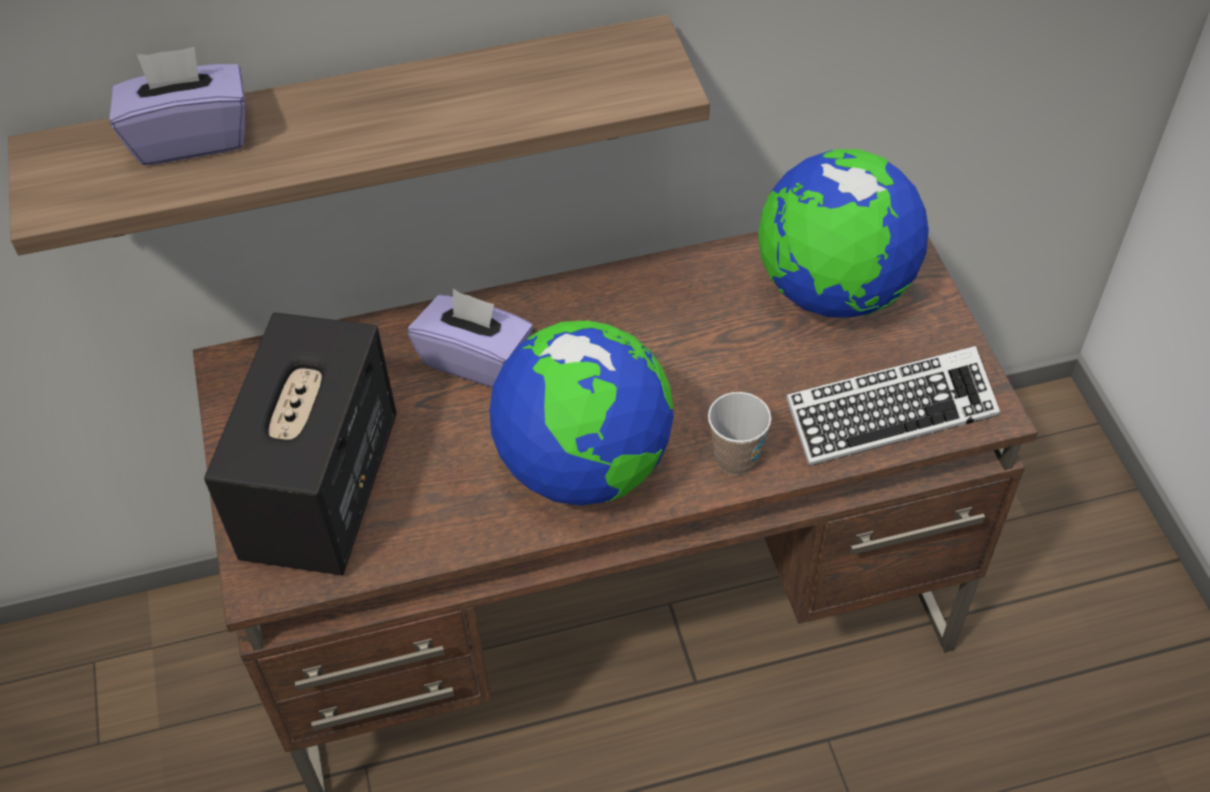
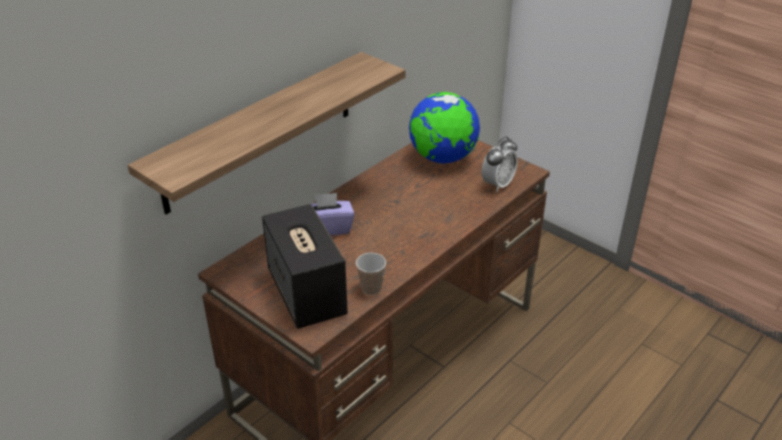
camera: 35 degrees left, 15 degrees down
purple tissue box [109,47,246,165] -> none
globe [489,321,674,506] -> none
cup [708,392,771,475] -> cup moved to [356,253,386,295]
keyboard [786,346,1000,466] -> alarm clock [481,137,518,192]

